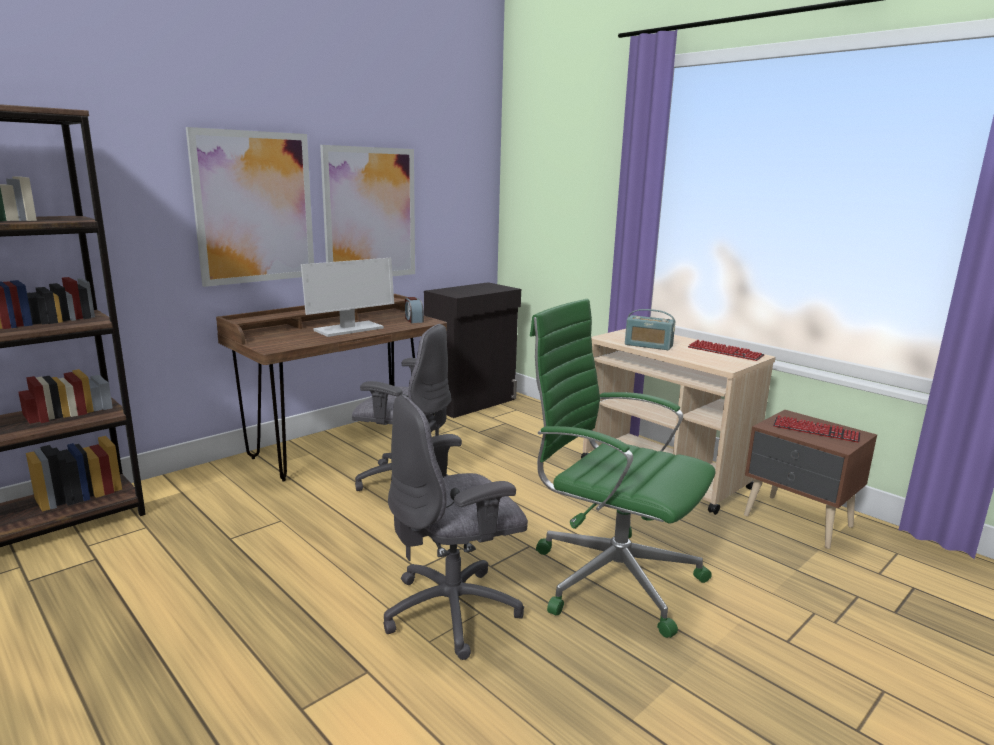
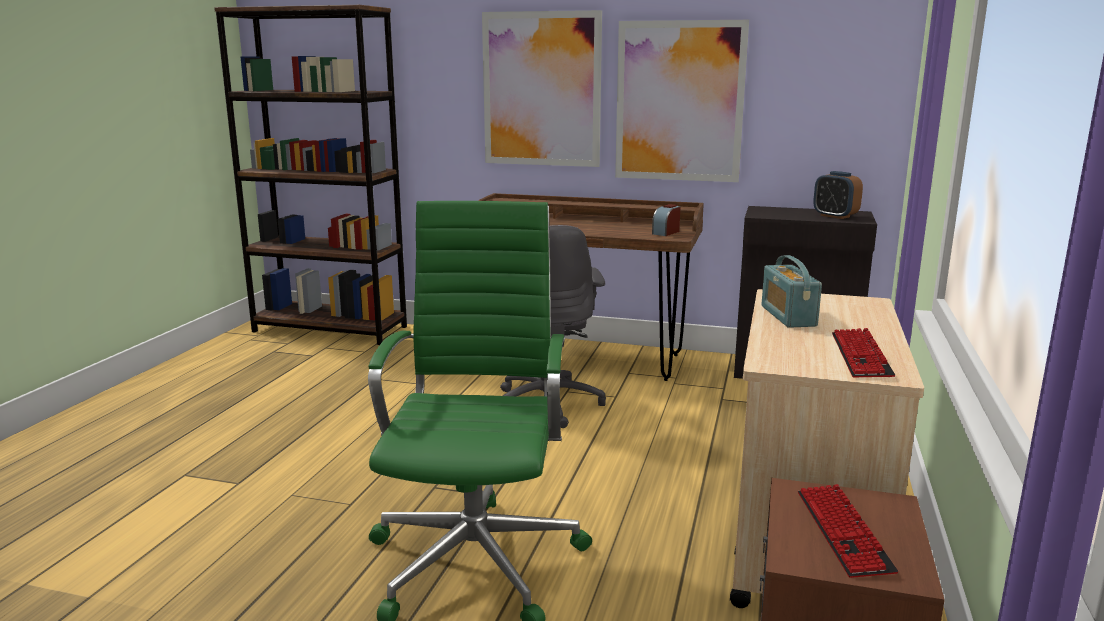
camera: 60 degrees right, 0 degrees up
monitor [301,258,394,337] -> none
grey office chair [383,395,528,660] -> none
none -> alarm clock [813,171,863,219]

